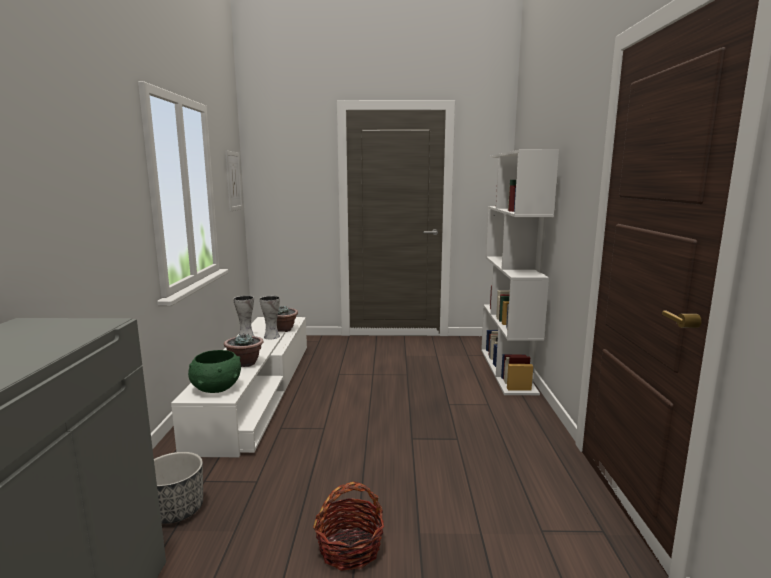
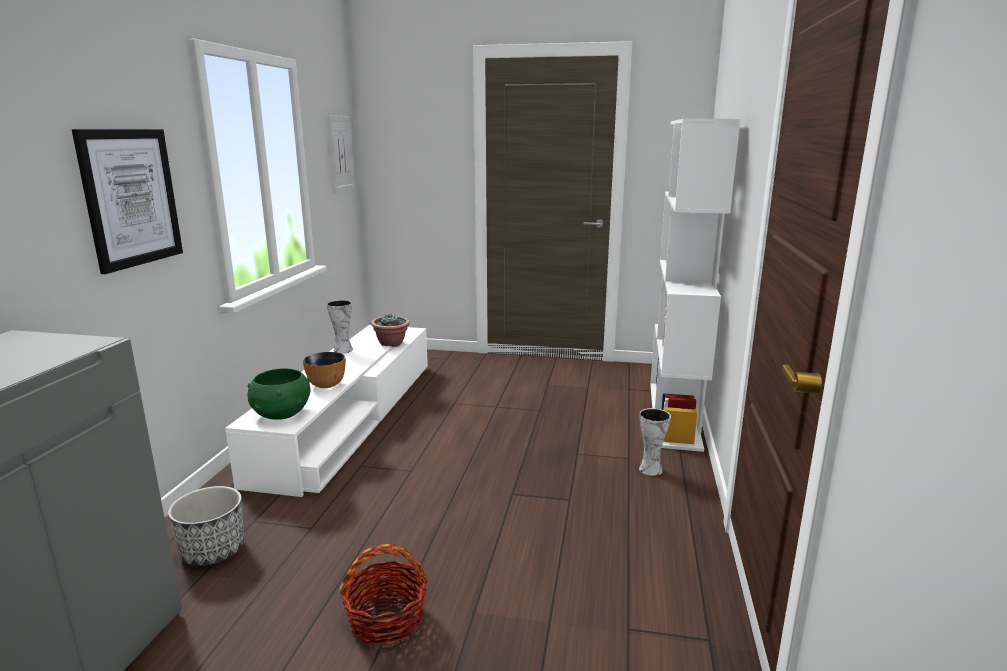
camera: 10 degrees right, 5 degrees up
potted plant [224,333,263,367] -> bowl [303,352,346,388]
vase [259,296,280,339] -> vase moved to [639,408,671,476]
none -> picture [72,129,183,274]

